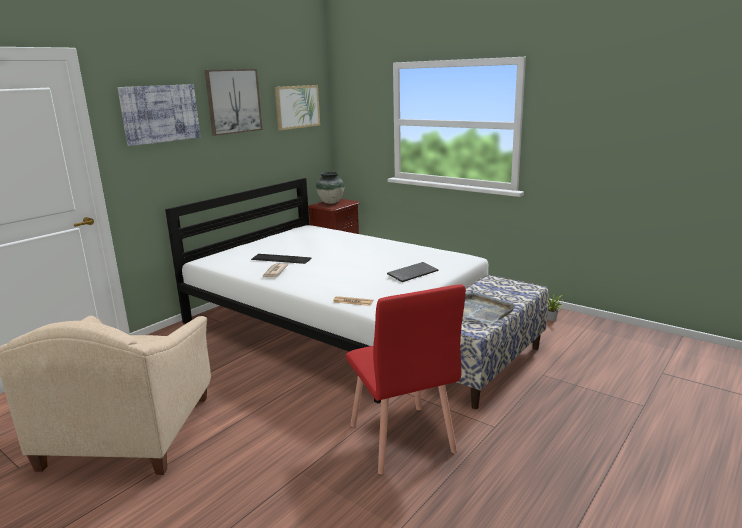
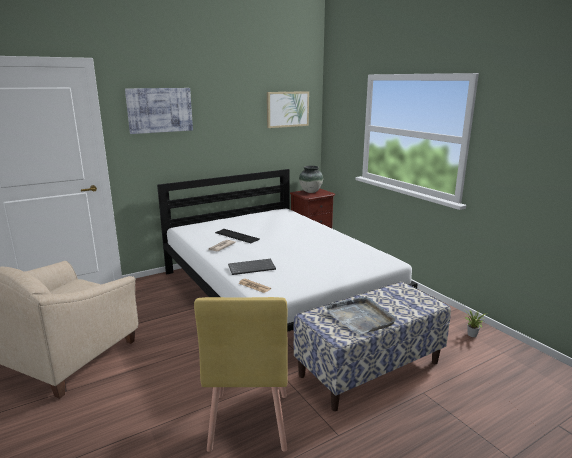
camera: 20 degrees right, 0 degrees up
picture [205,69,263,136] -> none
red chair [346,284,466,474] -> yellow chair [194,297,287,452]
keyboard [387,262,439,282] -> keyboard moved to [228,259,276,275]

